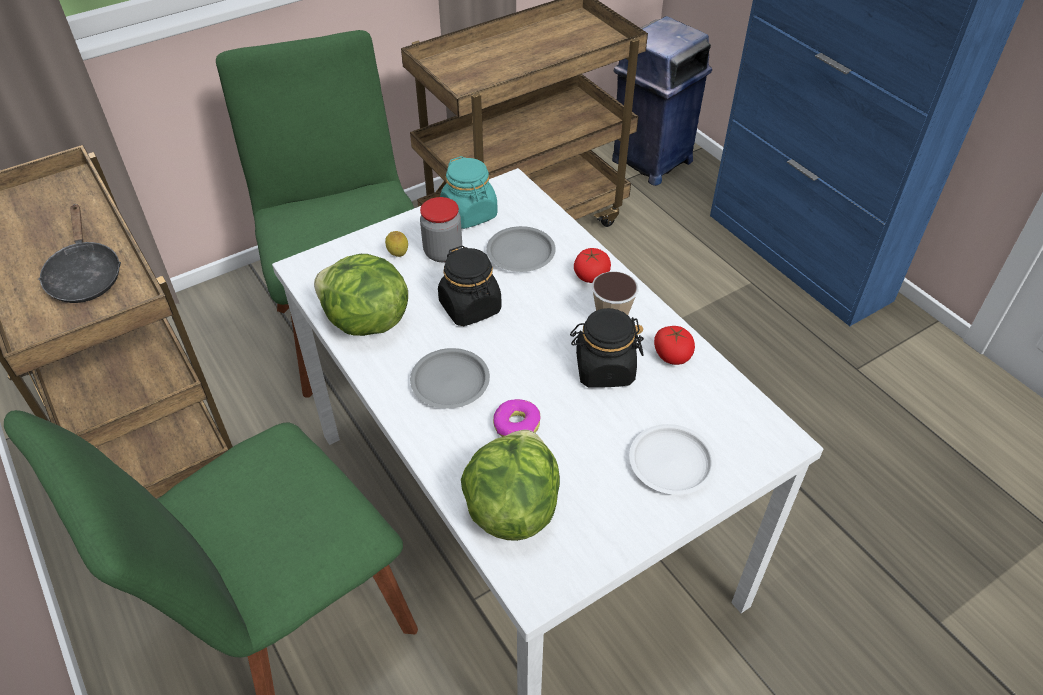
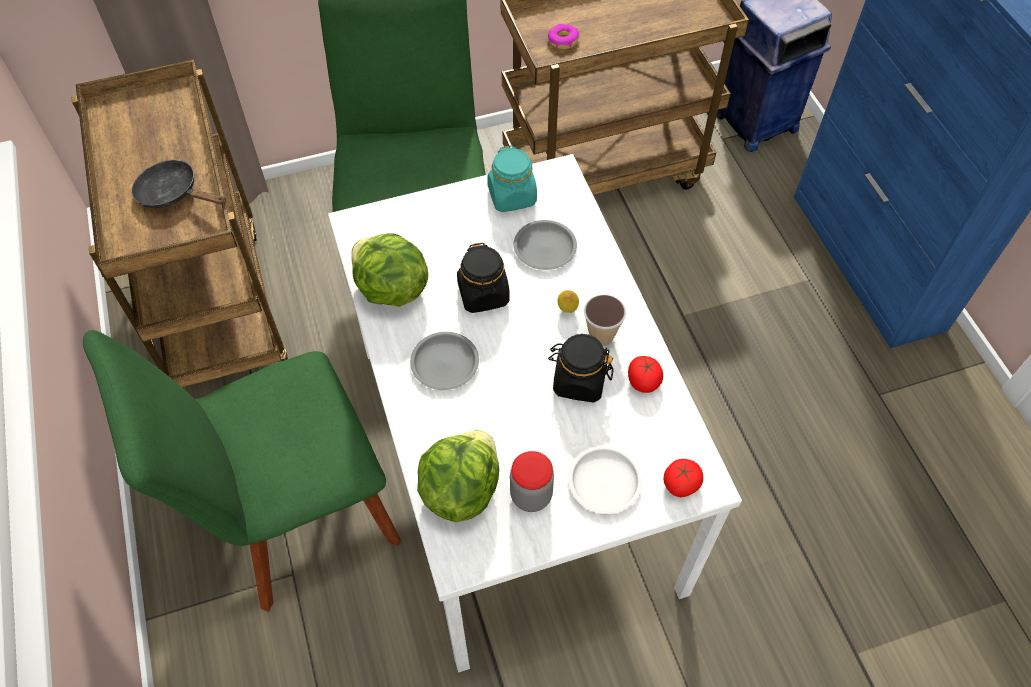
camera: 15 degrees right, 10 degrees up
black frying pan [38,204,121,303] -> black frying pan turned 120 degrees clockwise [132,160,227,208]
lemon [385,231,408,257] -> lemon moved to [558,290,579,313]
jar [420,197,462,262] -> jar moved to [510,451,554,512]
donut [493,399,541,437] -> donut moved to [548,24,579,49]
tomato [574,248,611,283] -> tomato moved to [664,459,703,497]

